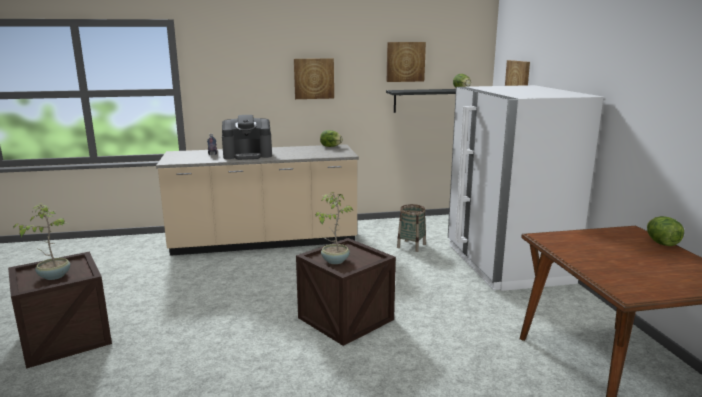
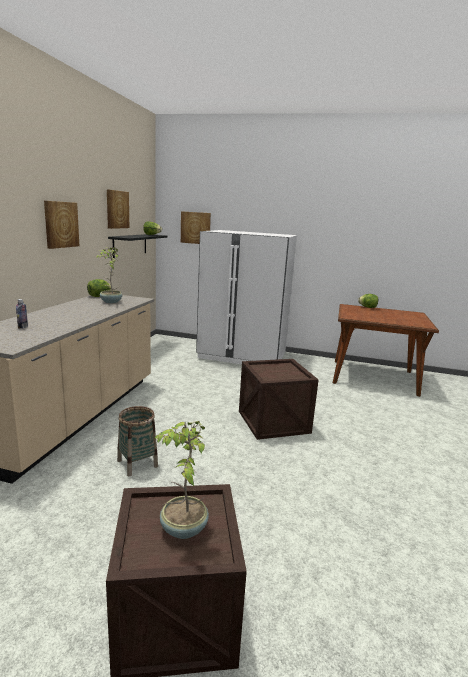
camera: 65 degrees left, 0 degrees up
coffee machine [222,115,272,160] -> none
potted plant [316,192,353,264] -> potted plant moved to [96,247,122,303]
basket [397,204,426,252] -> basket moved to [117,406,158,476]

